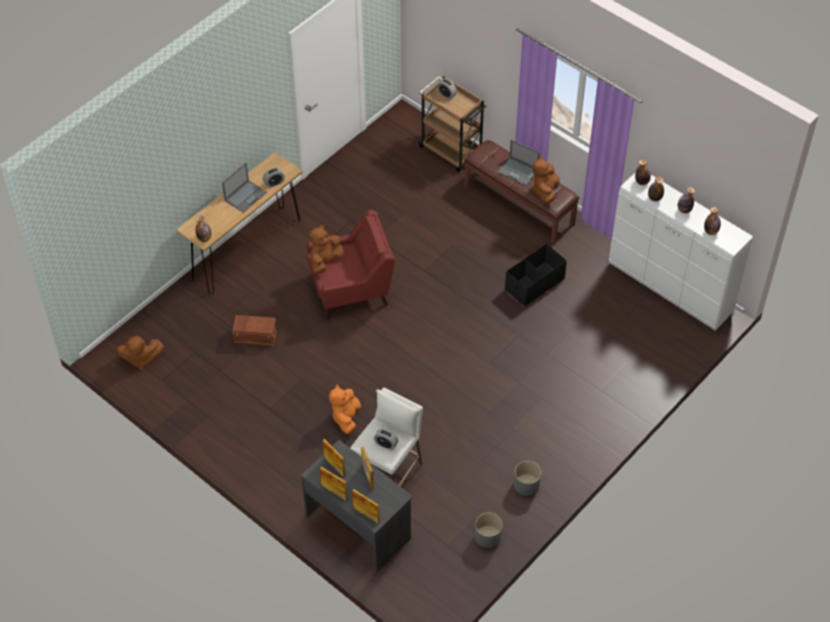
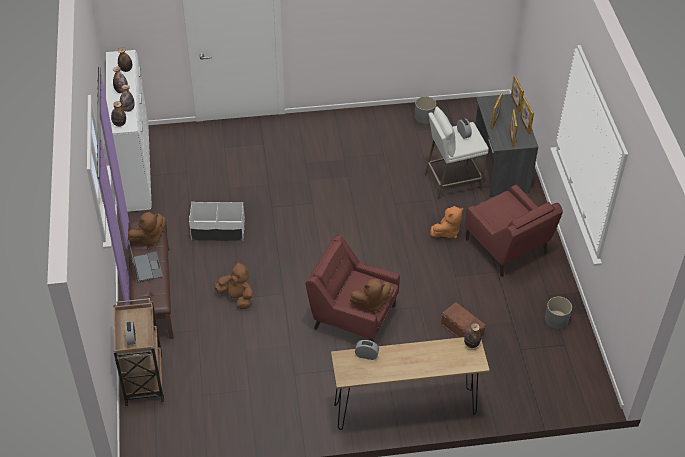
camera: 140 degrees left, 5 degrees down
brown plush toy [117,336,164,370] -> brown plush toy moved to [215,261,253,309]
laptop [222,163,267,213] -> none
black storage box [505,243,567,307] -> white storage box [189,202,245,241]
grey planter [514,461,541,496] -> grey planter moved to [545,296,572,329]
none -> red armchair [465,185,563,277]

